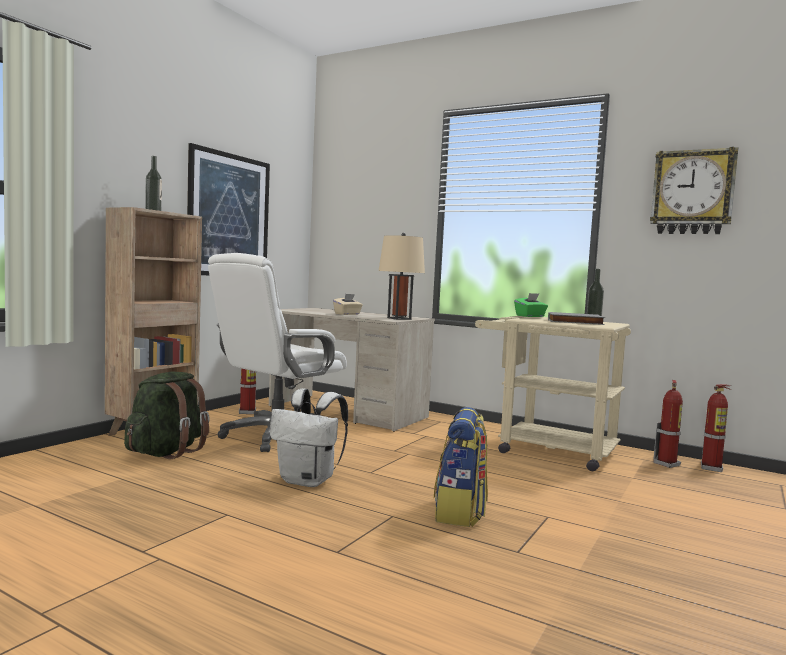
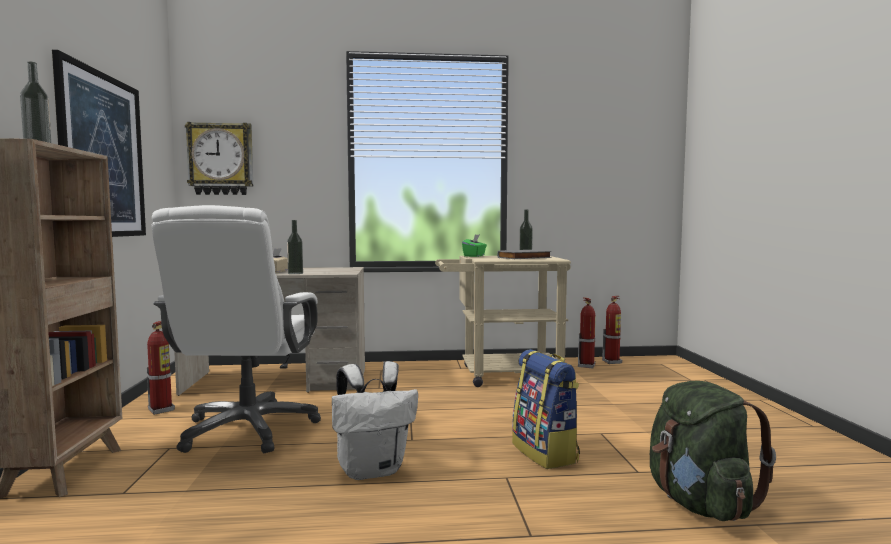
camera: 35 degrees left, 0 degrees up
green backpack [124,372,210,459] -> green backpack moved to [650,381,776,521]
beige table lamp [379,233,425,320] -> none
wall clock [650,147,738,234] -> wall clock moved to [185,122,253,195]
none -> bottle [287,220,303,274]

